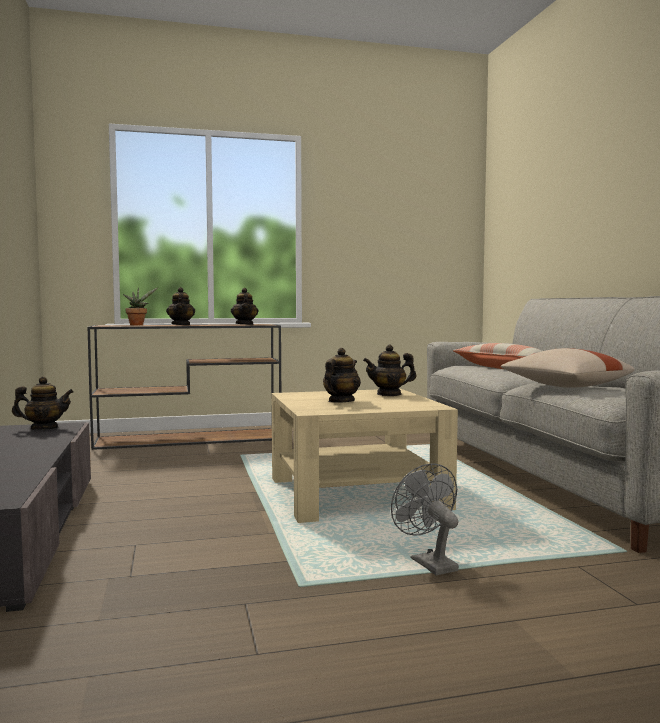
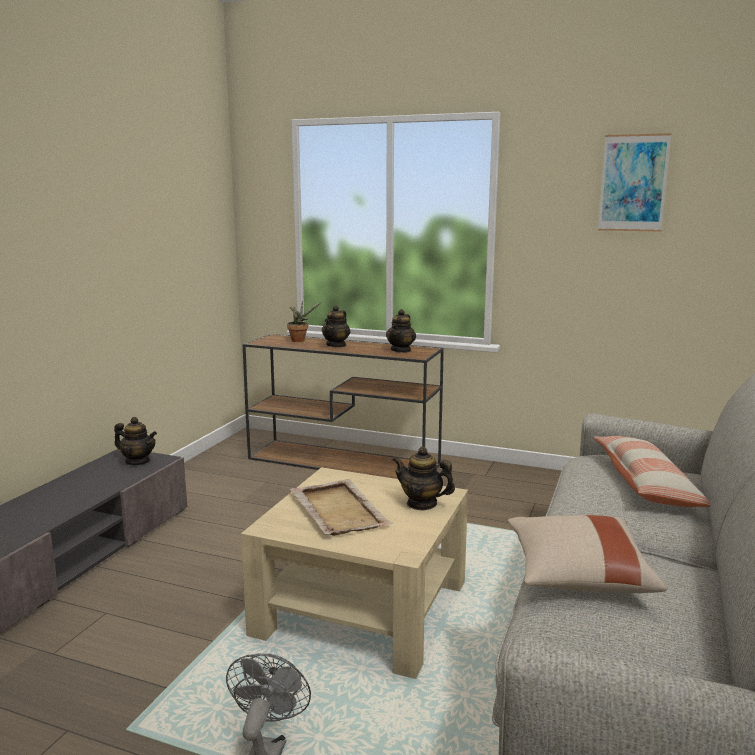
camera: 35 degrees right, 10 degrees up
teapot [323,348,361,403] -> beige tray [290,479,393,536]
none -> picture [598,133,671,232]

